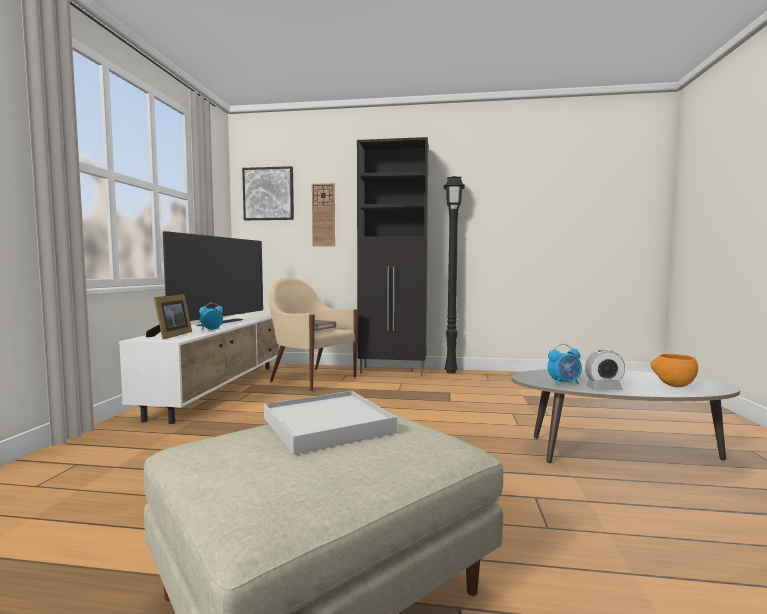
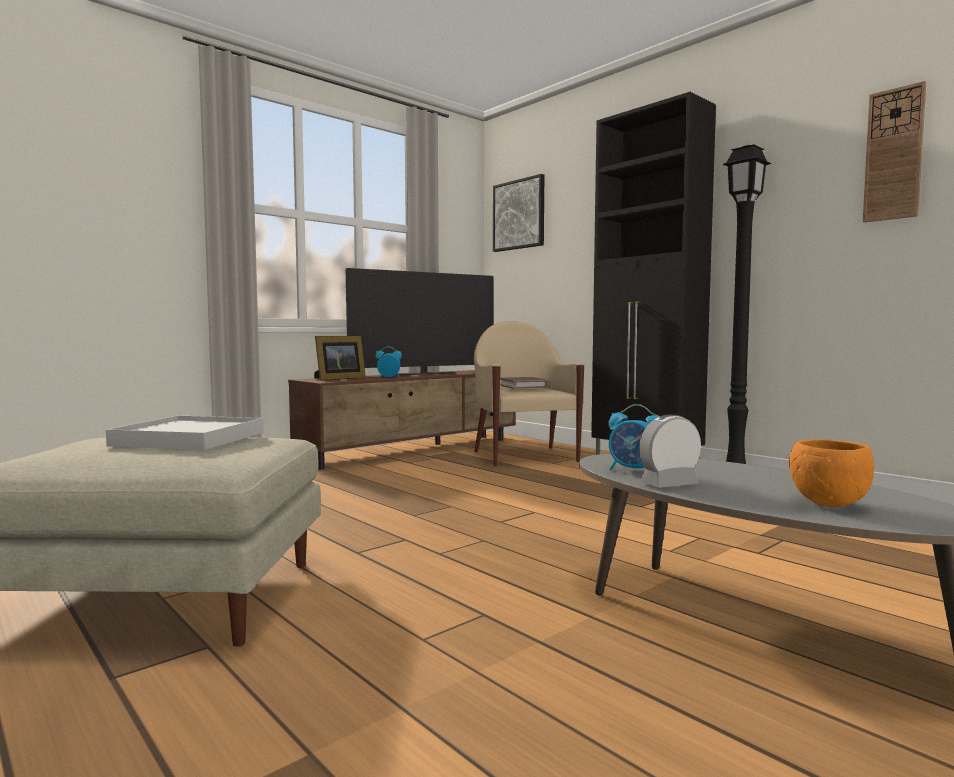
camera: 40 degrees right, 0 degrees up
white tv stand [119,314,279,424] -> brown tv stand [288,370,516,470]
wall clock [312,183,335,246] -> wall clock moved to [863,81,926,223]
alarm clock [585,349,625,390] -> alarm clock turned 120 degrees clockwise [639,415,701,488]

